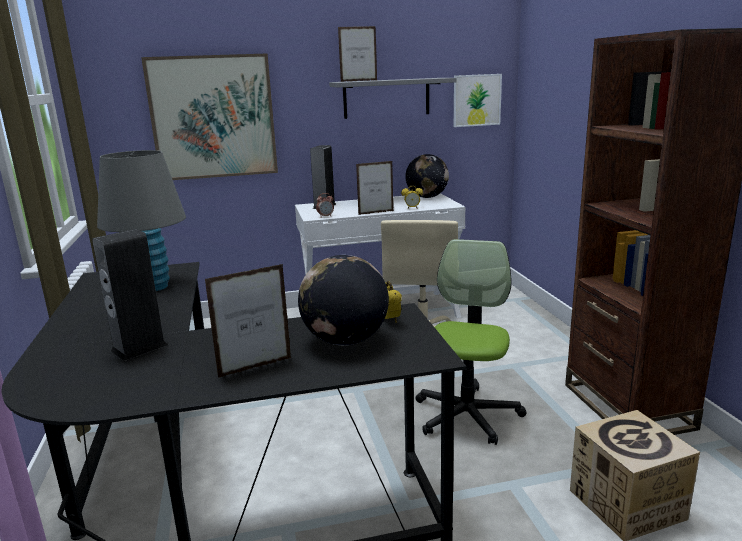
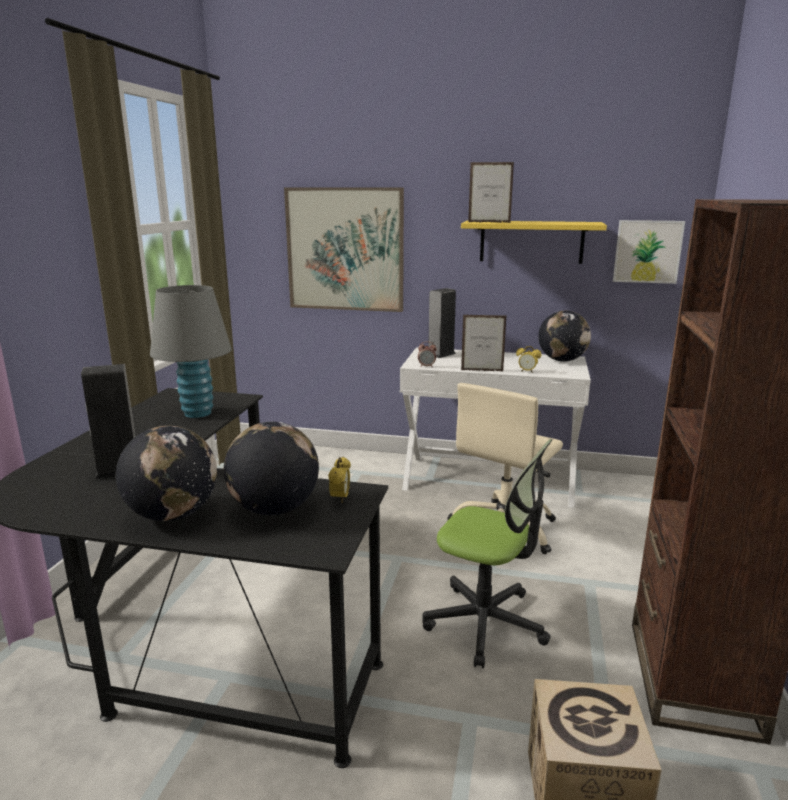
camera: 25 degrees right, 0 degrees up
picture frame [205,264,291,378] -> globe [116,426,217,521]
grey shelf [329,78,457,119] -> yellow shelf [461,221,607,264]
office chair [416,239,527,445] -> office chair turned 75 degrees clockwise [422,439,552,668]

